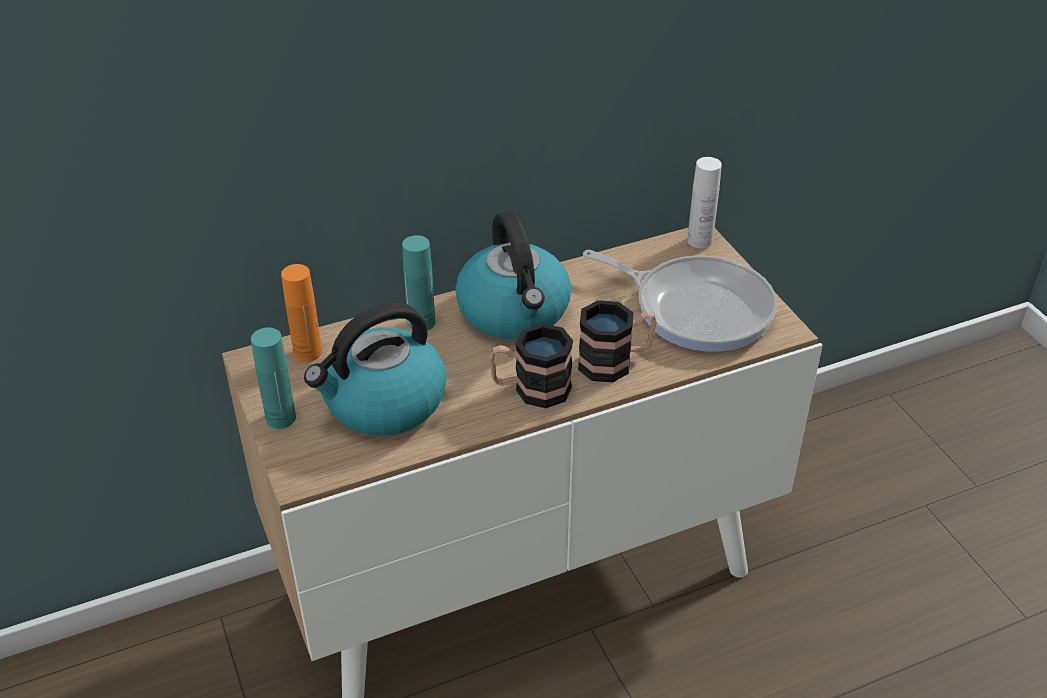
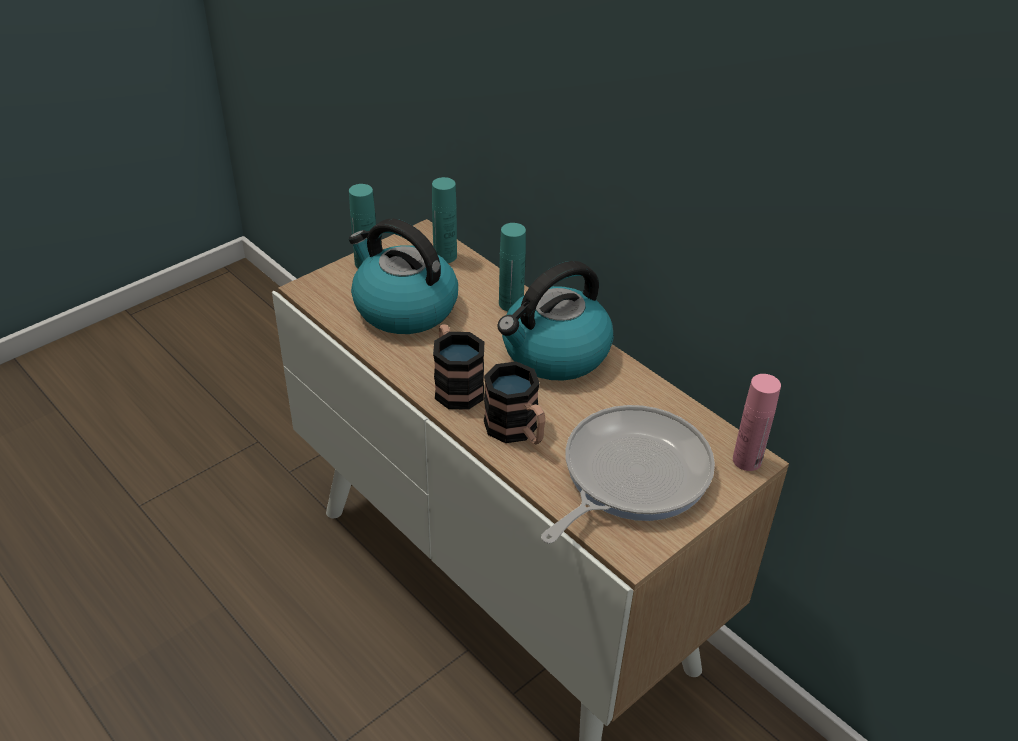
camera: 70 degrees right, 0 degrees up
orange bottle [281,264,322,362] -> turquoise bottle [432,177,457,263]
frying pan [583,250,777,352] -> frying pan turned 150 degrees counterclockwise [541,405,715,544]
white bottle [687,157,722,249] -> pink bottle [733,374,781,471]

